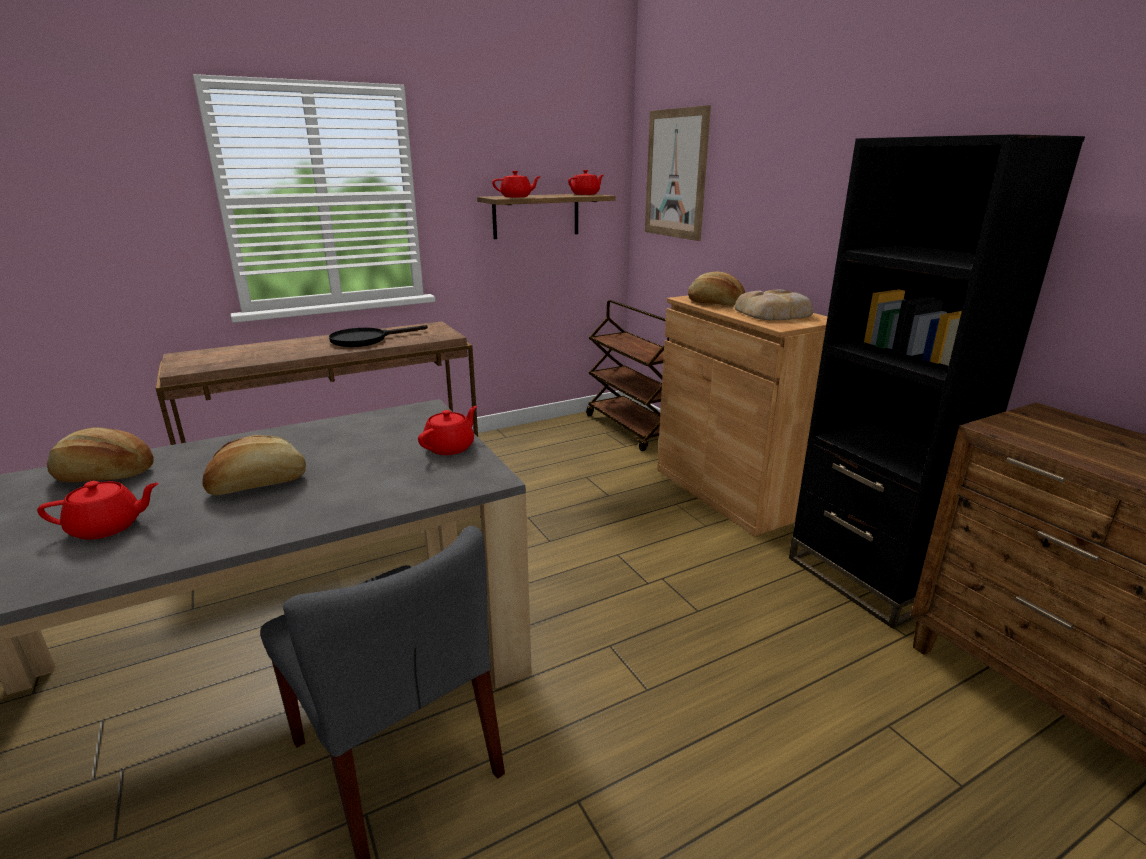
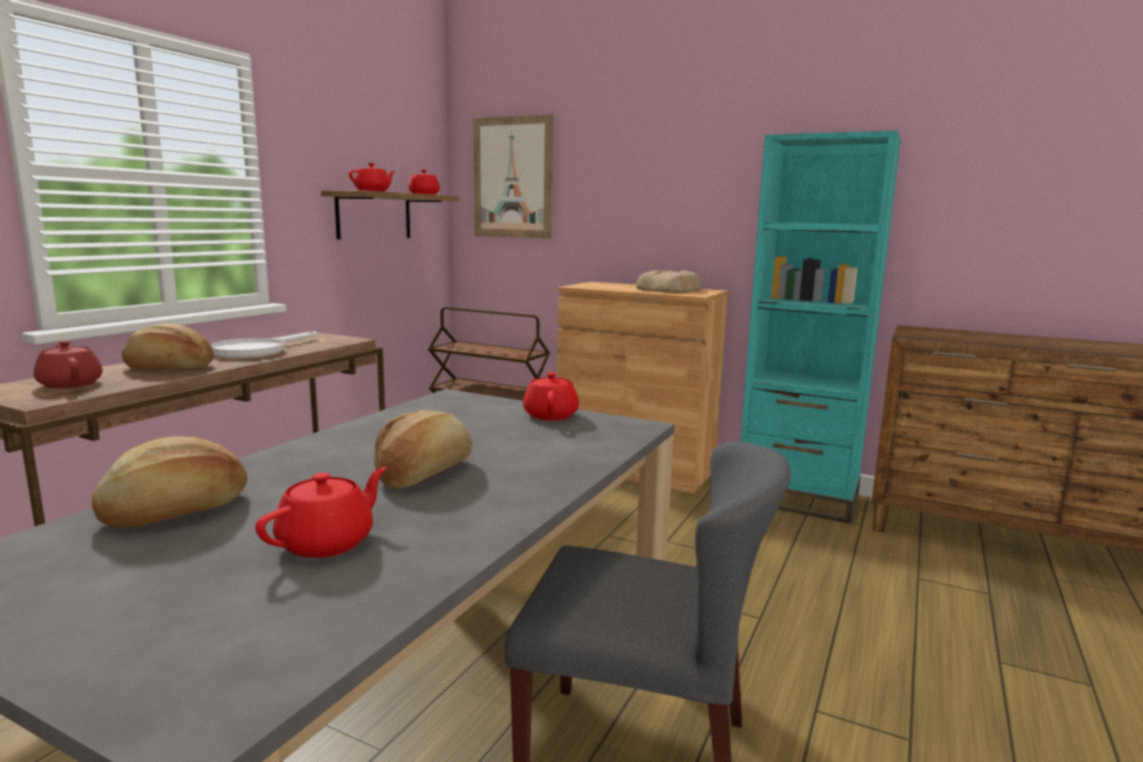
camera: 35 degrees left, 10 degrees down
black frying pan [329,325,428,347] -> white frying pan [210,331,317,359]
bread [688,272,745,305] -> bread moved to [122,323,214,369]
black bookcase [789,134,1085,629] -> turquoise bookcase [741,131,901,524]
none -> red teapot [34,341,103,388]

